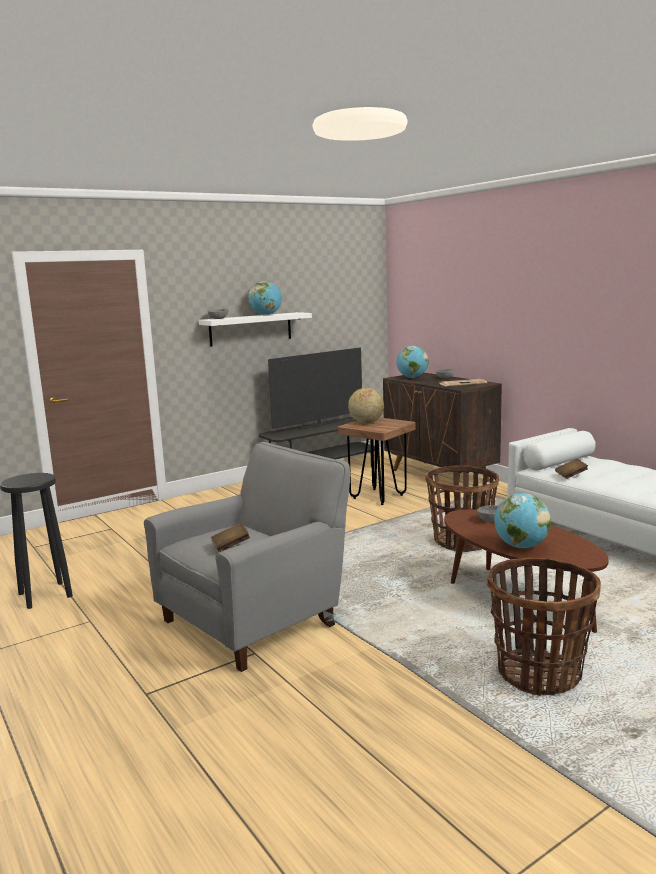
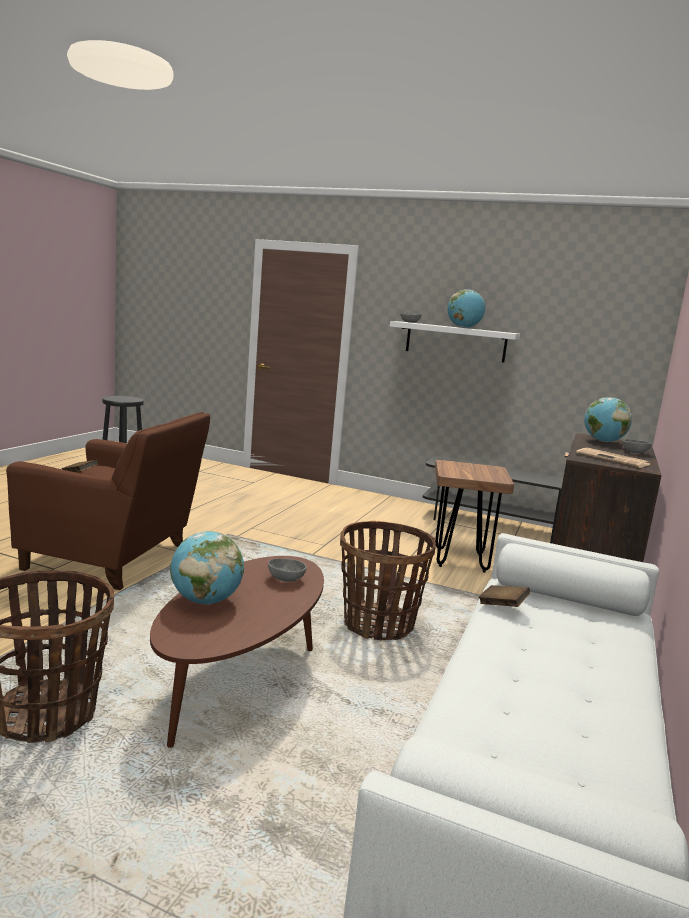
camera: 55 degrees right, 0 degrees up
grey armchair [144,442,350,672] -> brown armchair [6,412,210,590]
television [268,348,362,429] -> none
globe [348,388,384,424] -> none

